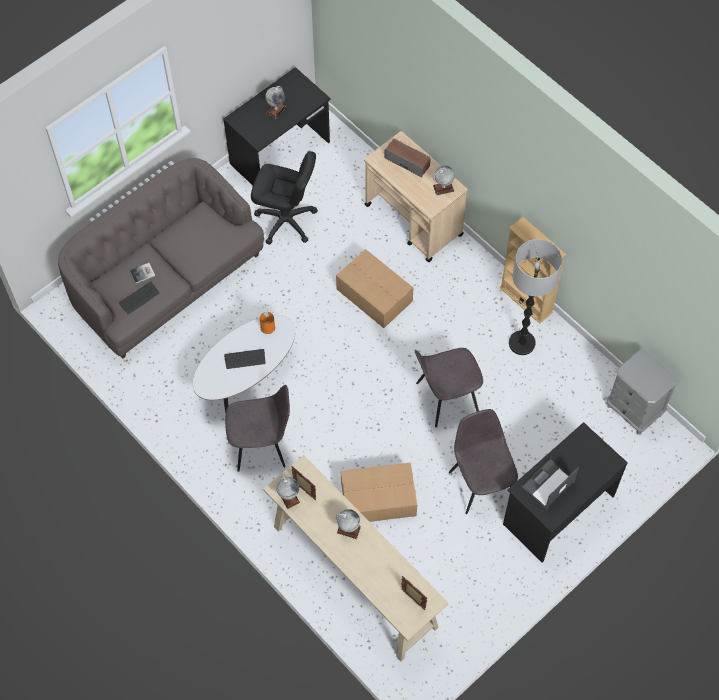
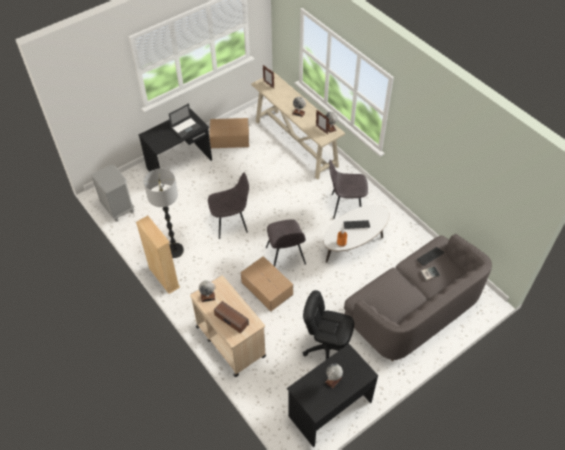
camera: 175 degrees left, 10 degrees down
cardboard box [341,463,417,522] -> cardboard box moved to [209,118,249,148]
grey chair [449,409,518,514] -> grey chair moved to [266,219,306,267]

